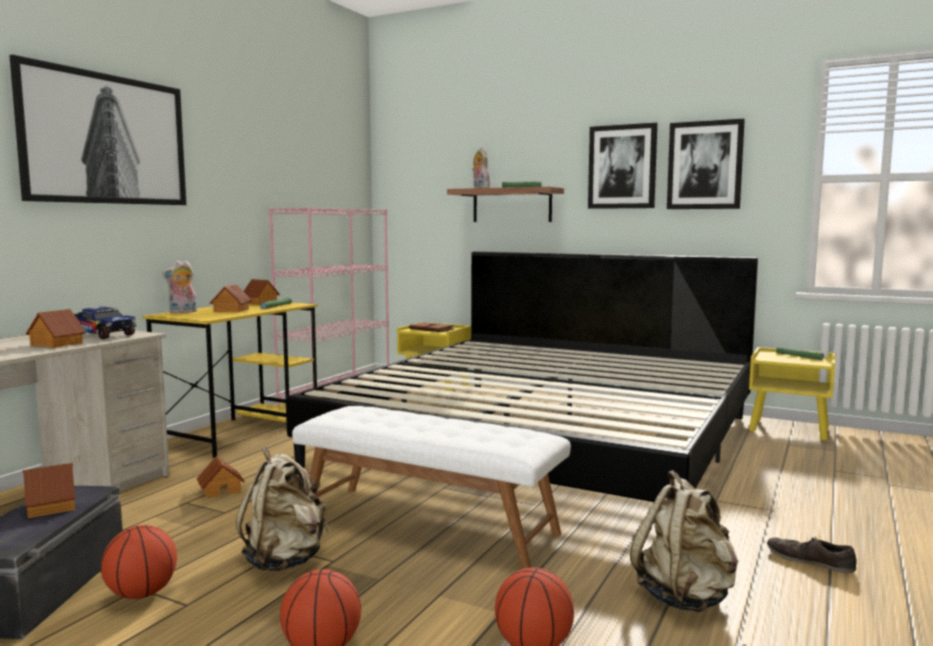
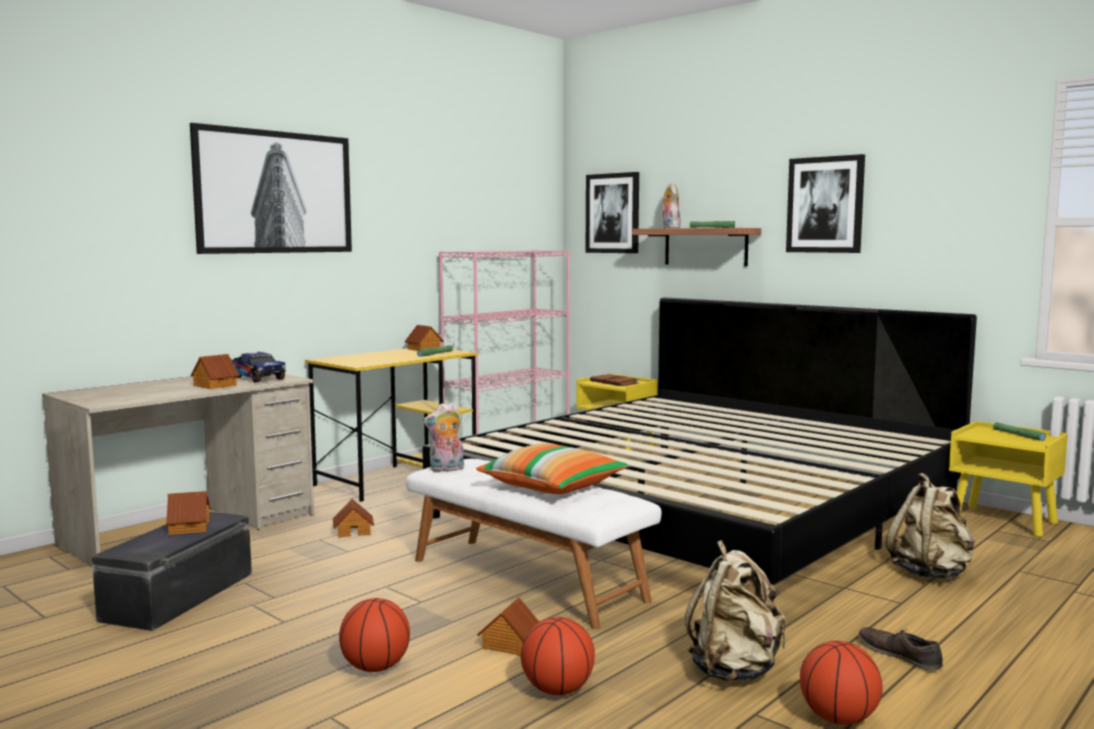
camera: 15 degrees right, 0 degrees up
basketball [101,525,177,599] -> basketball moved to [800,641,883,725]
plush toy [162,260,197,313] -> plush toy moved to [423,403,464,472]
toy house [210,284,252,312] -> toy house moved to [477,597,539,656]
beige backpack [236,446,329,571] -> beige backpack moved to [886,473,975,578]
picture [667,119,745,209] -> picture moved to [586,172,639,253]
none -> pillow [476,443,629,494]

